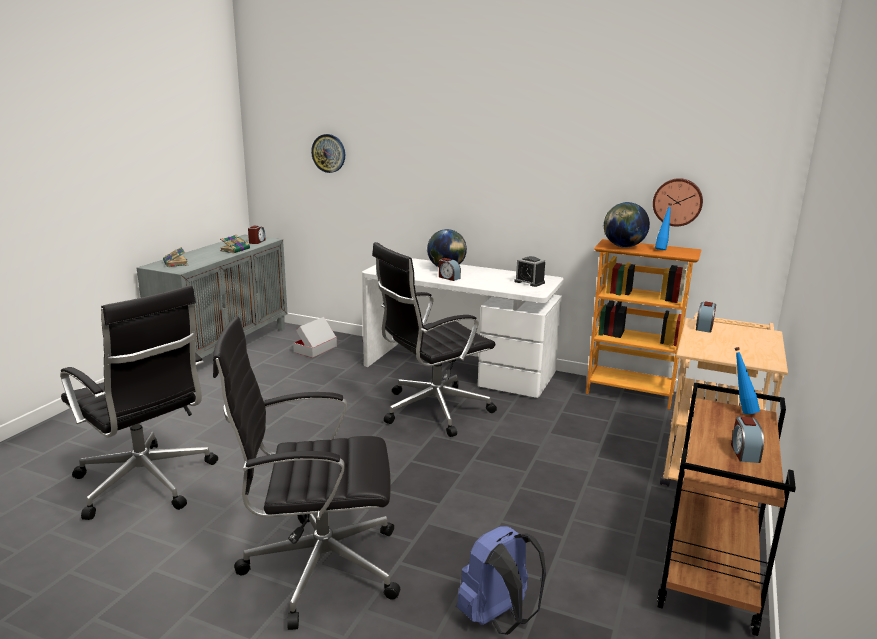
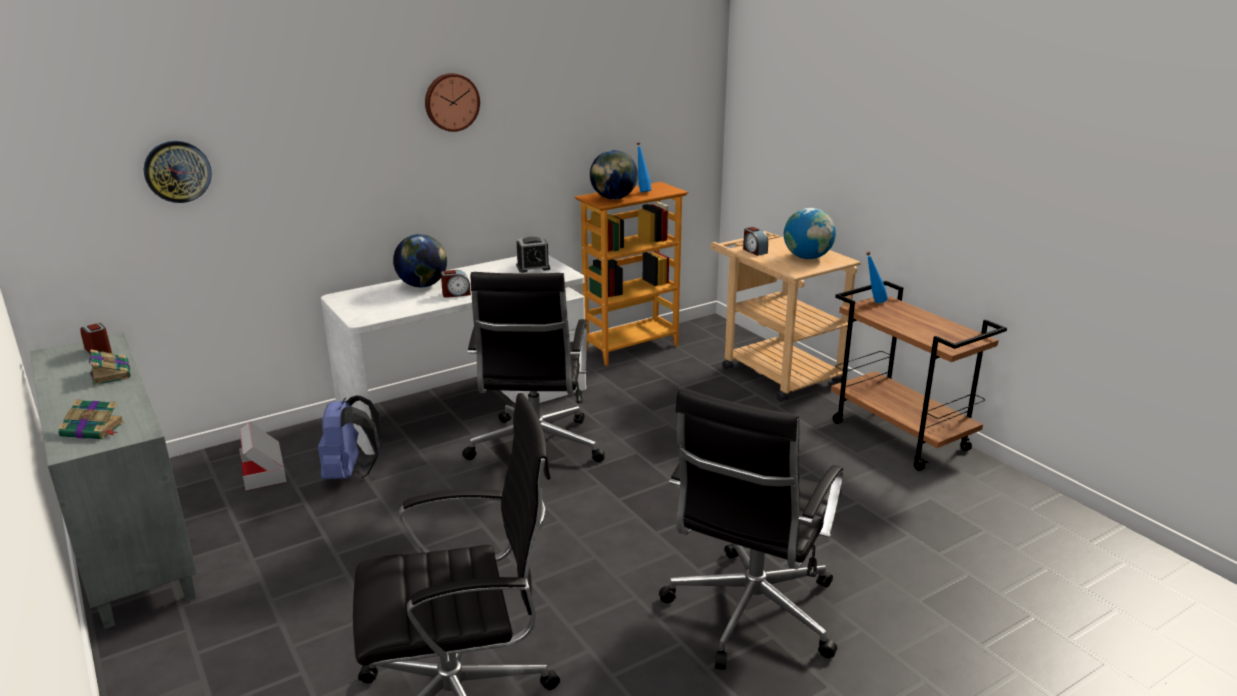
camera: 55 degrees left, 5 degrees up
blue backpack [457,526,546,635] -> blue backpack moved to [318,395,382,479]
wall clock [653,178,703,227] -> wall clock moved to [425,73,480,132]
alarm clock [731,416,764,463] -> none
none -> globe [784,208,836,259]

